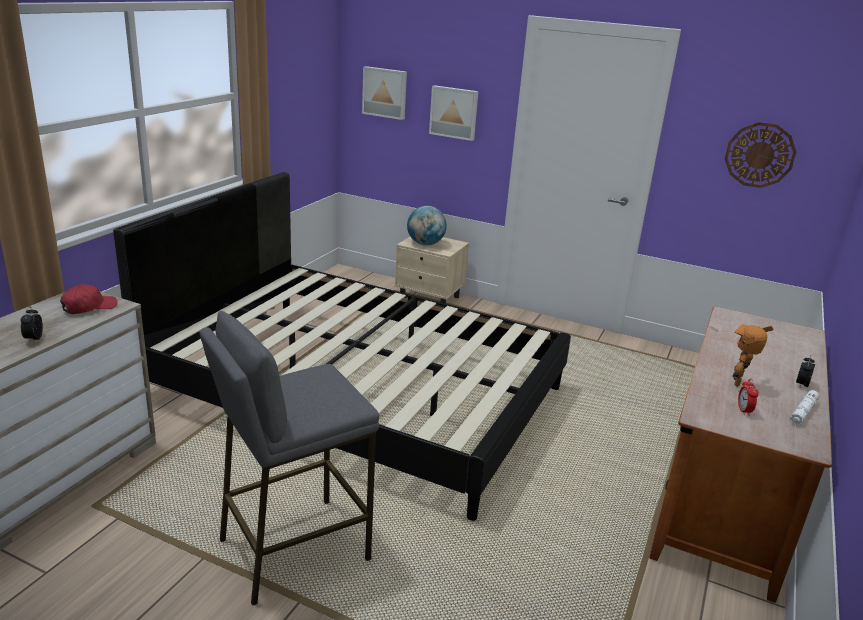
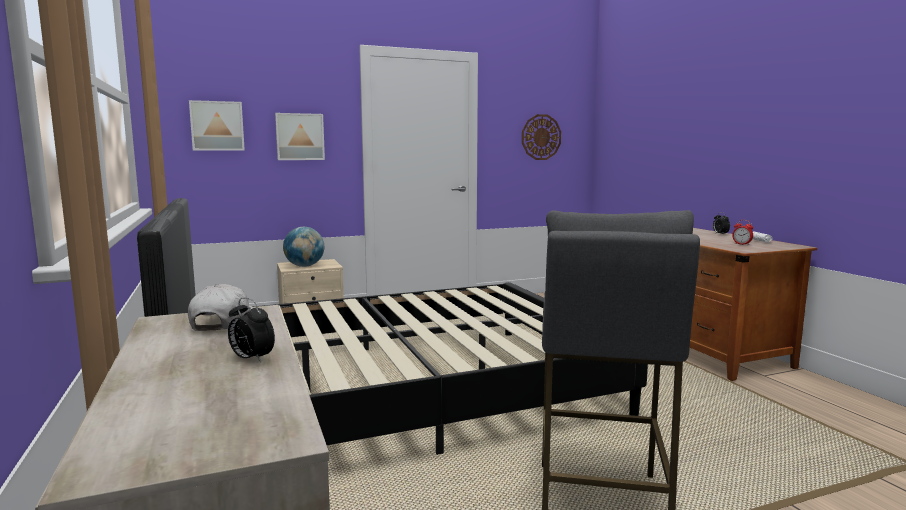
camera: 45 degrees left, 15 degrees down
red cap [60,284,117,314] -> white cap [188,284,253,331]
toy robot [732,324,773,386] -> none

